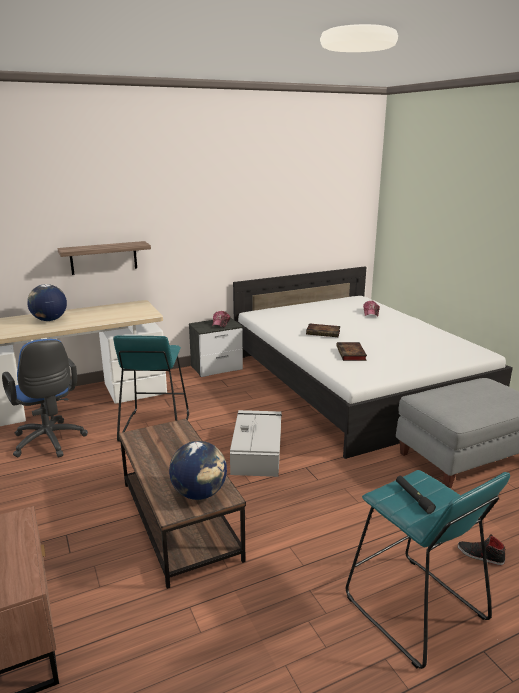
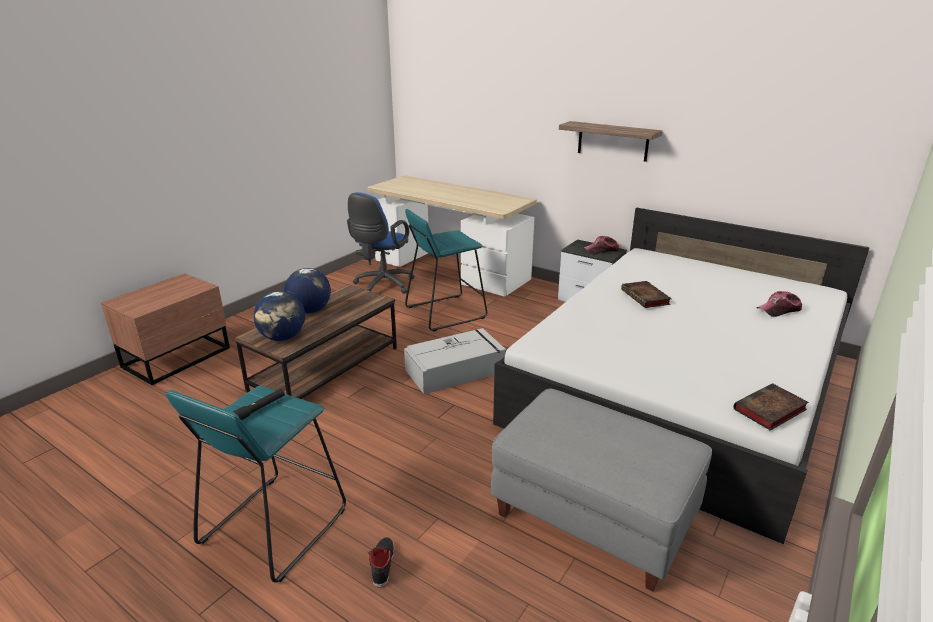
camera: 60 degrees right, 5 degrees up
globe [27,284,67,321] -> globe moved to [284,268,331,313]
shelf [57,241,151,275] -> shelf moved to [559,121,663,162]
book [336,342,367,361] -> book moved to [733,383,809,431]

